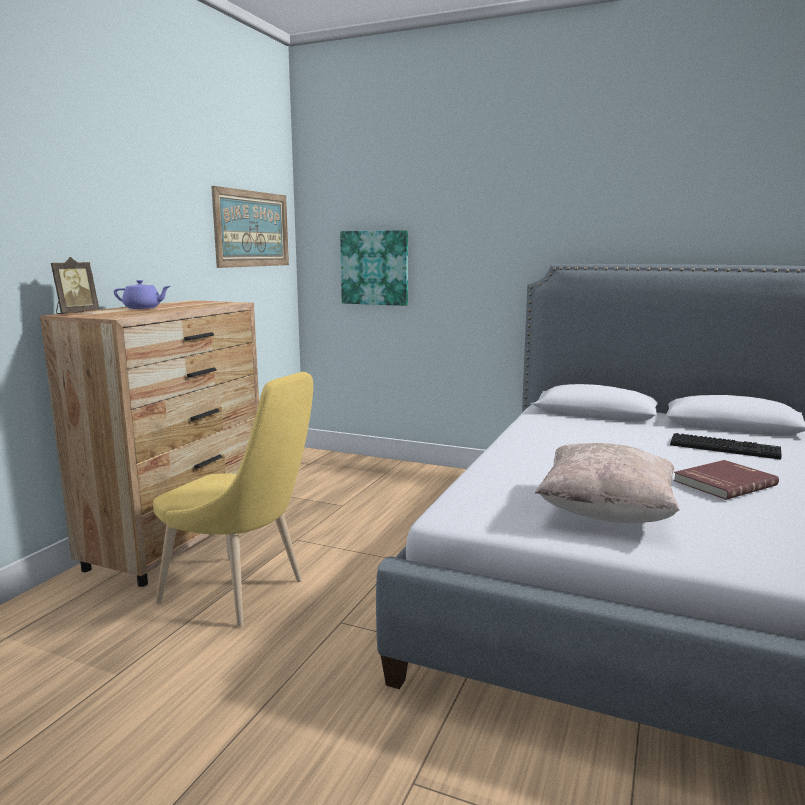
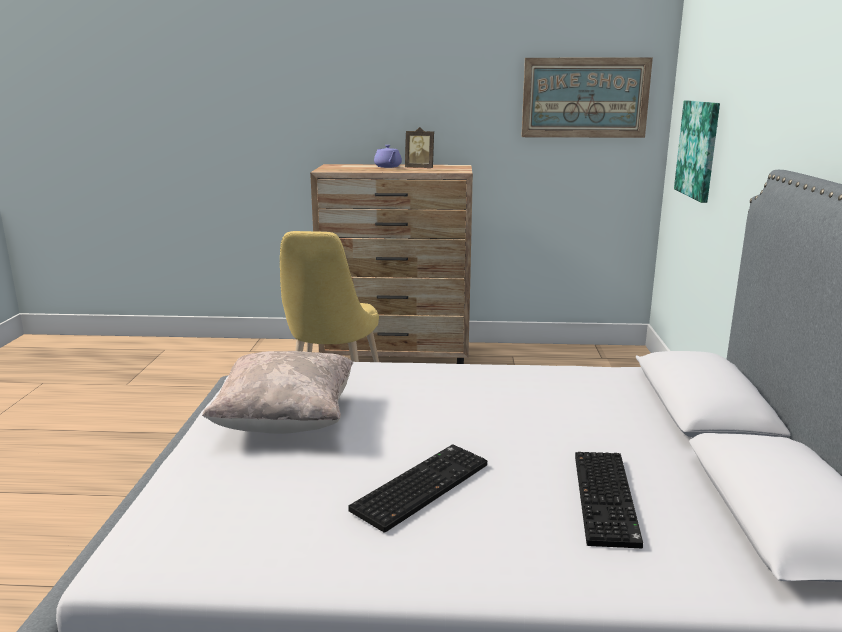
camera: 70 degrees right, 5 degrees up
picture frame [51,257,99,314] -> picture frame moved to [405,127,434,168]
red book [673,460,779,500] -> keyboard [349,445,487,533]

